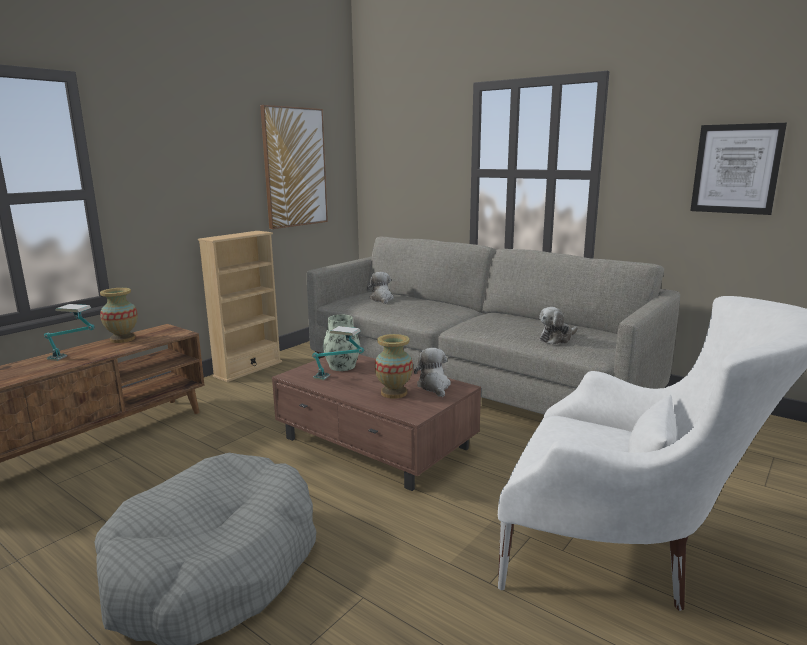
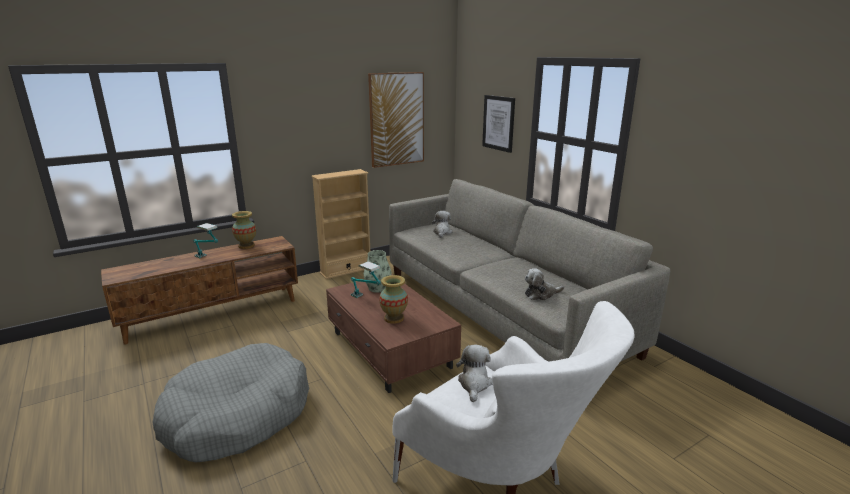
camera: 20 degrees right, 5 degrees up
plush toy [414,348,451,397] -> plush toy moved to [456,344,493,402]
picture [690,123,787,215] -> picture moved to [482,95,515,153]

